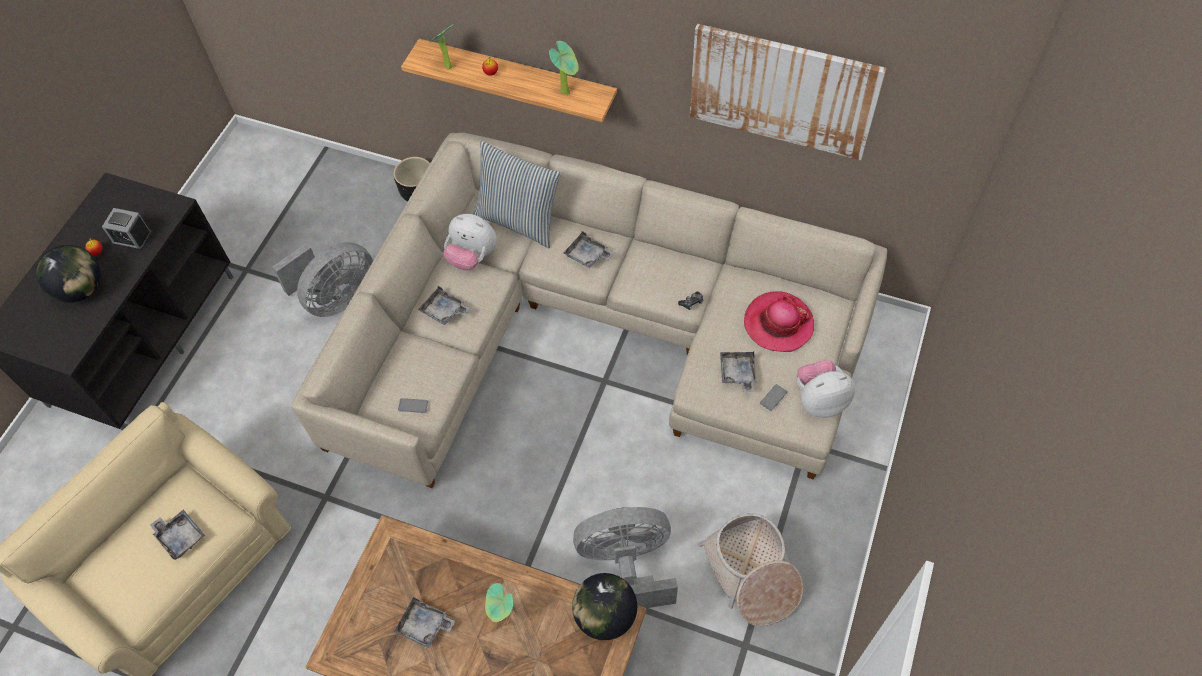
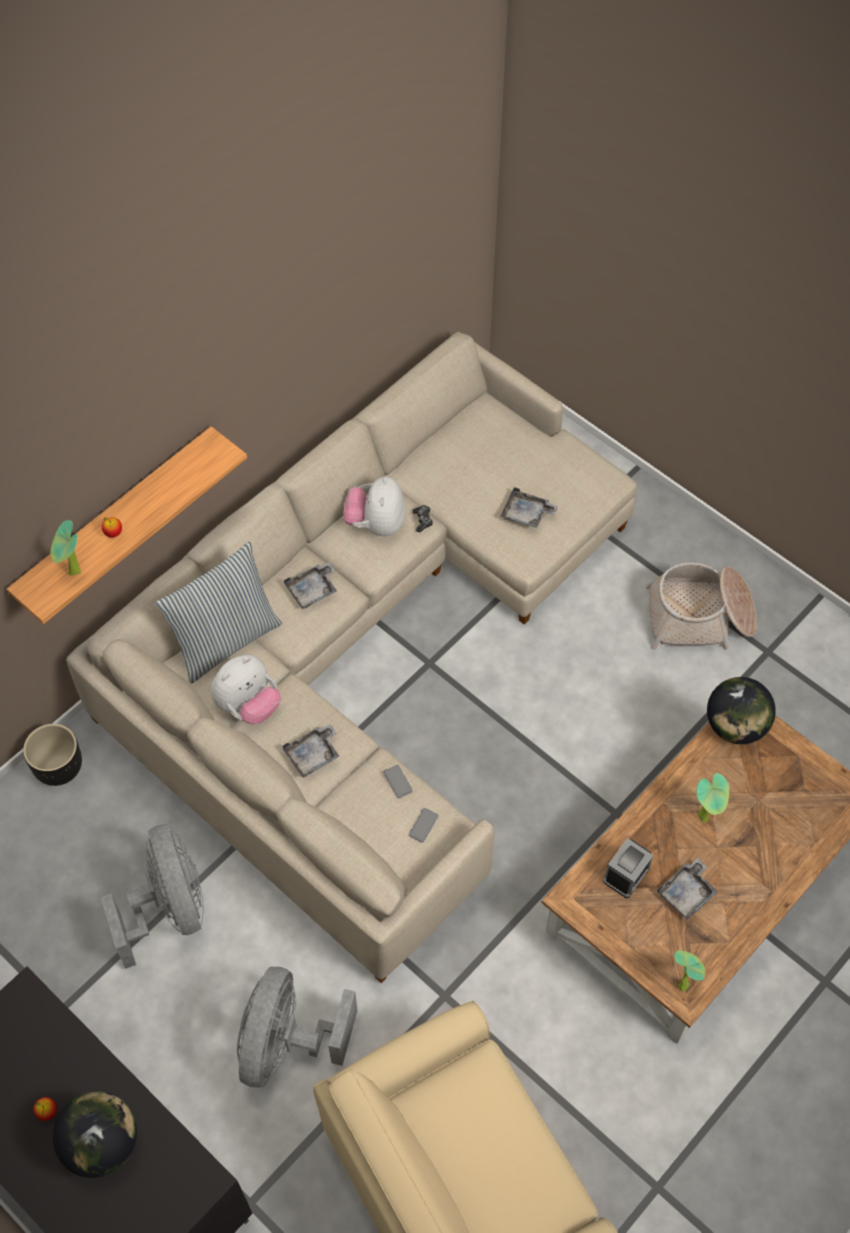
camera: 70 degrees left, 0 degrees up
alarm clock [102,208,152,251] -> alarm clock moved to [603,838,654,898]
grey tray [150,510,205,560] -> none
potted plant [549,41,579,95] -> potted plant moved to [674,951,705,992]
grey fan [573,507,678,608] -> grey fan moved to [237,967,357,1088]
picture [690,24,886,160] -> none
hat [744,291,814,352] -> none
phone [760,384,787,411] -> phone moved to [384,765,413,798]
plush toy [797,360,855,418] -> plush toy moved to [344,477,405,536]

